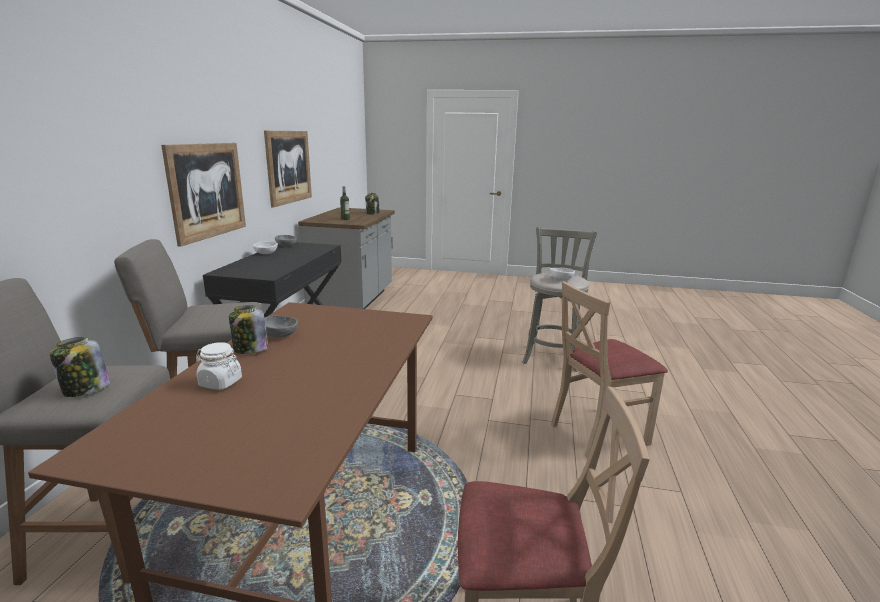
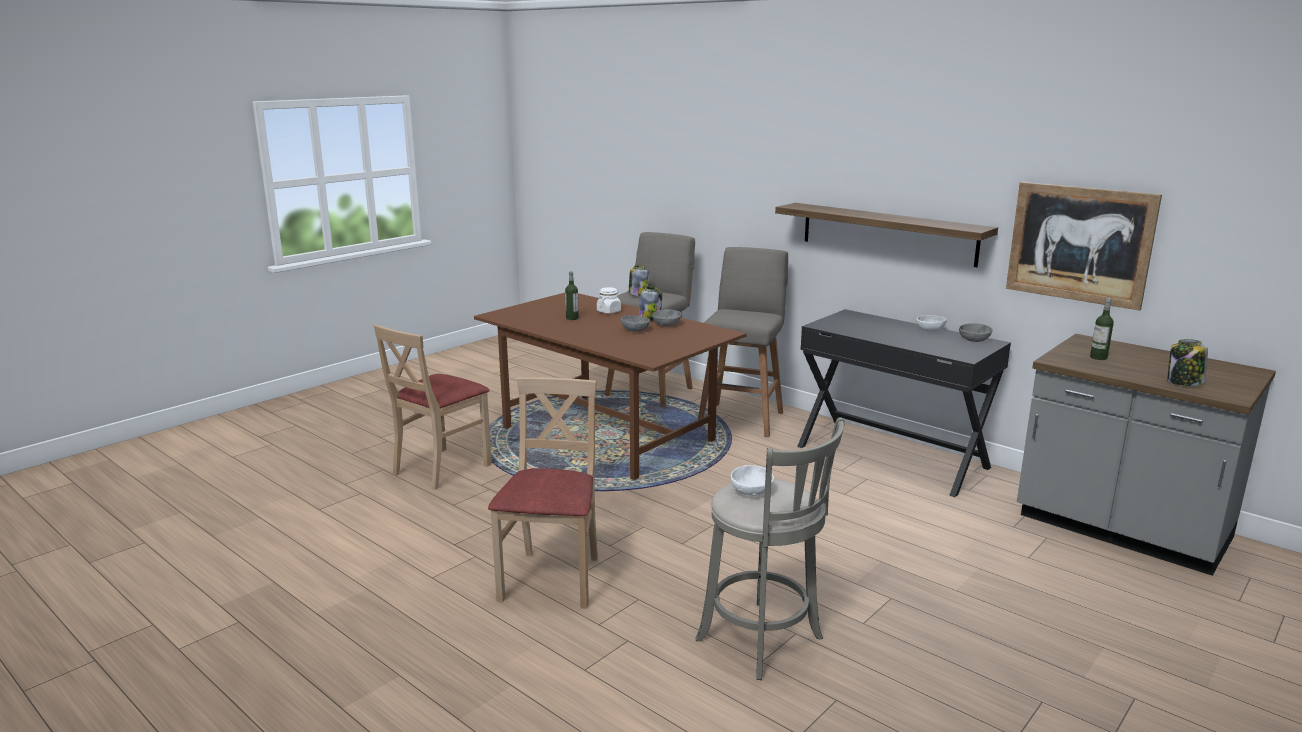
camera: 120 degrees right, 0 degrees up
picture [161,143,246,247] -> shelf [775,203,998,267]
none -> bottle [565,271,579,320]
none -> grey bowl [621,315,650,332]

